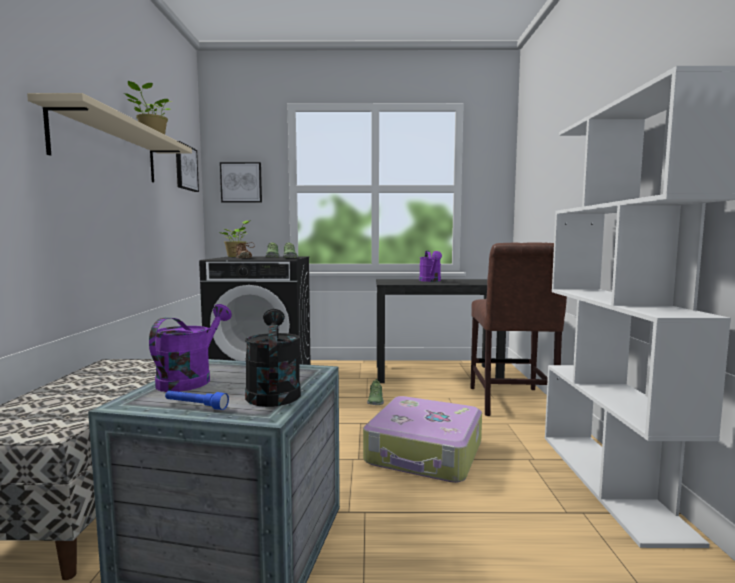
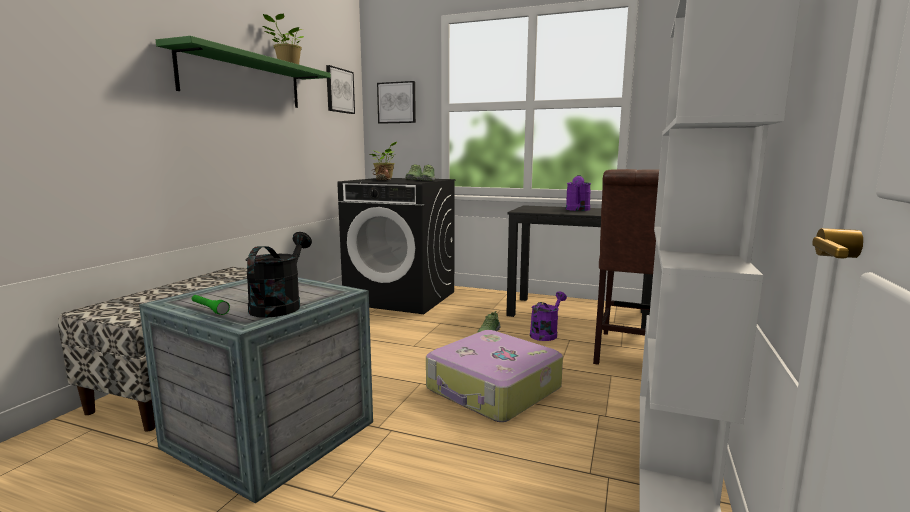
camera: 20 degrees right, 5 degrees up
beige shelf [27,93,192,182] -> green shelf [156,36,331,108]
purple watering can [149,304,232,392] -> purple watering can moved to [530,292,567,341]
blue flashlight [165,391,229,410] -> green flashlight [192,295,230,315]

